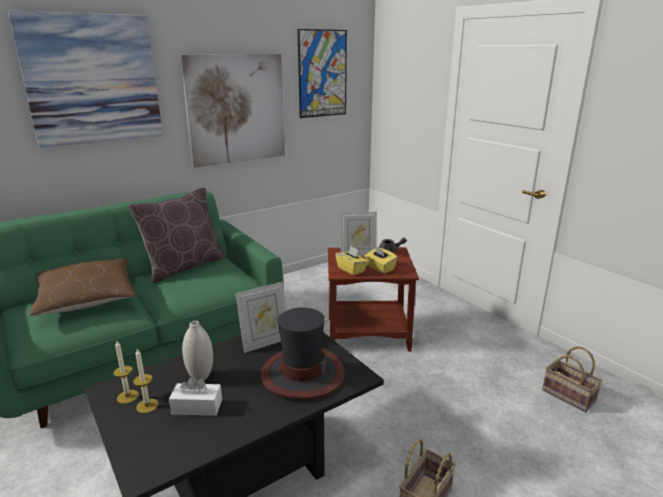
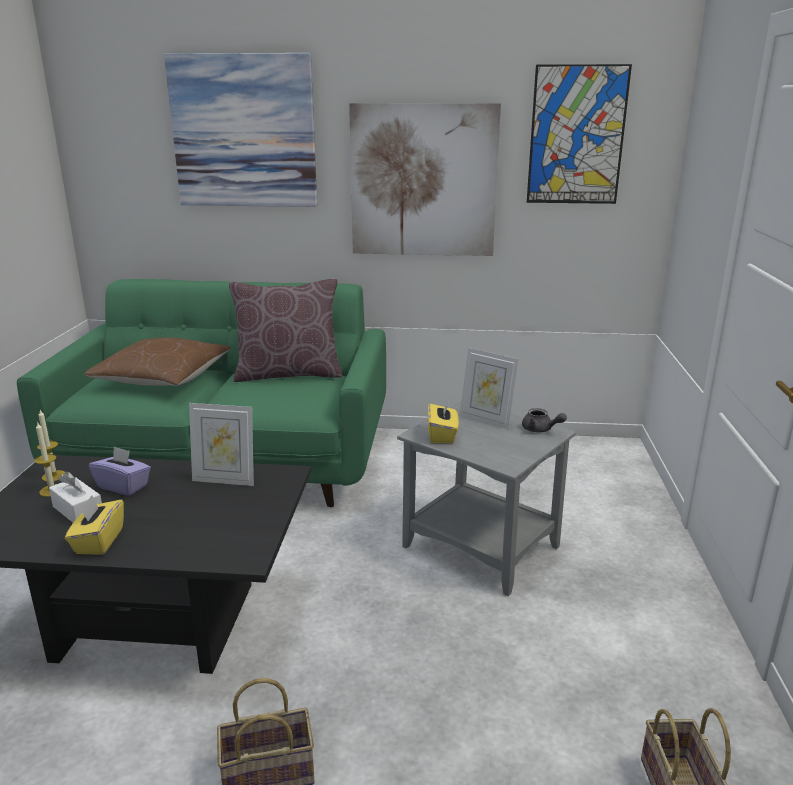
camera: 40 degrees right, 0 degrees up
white vase [182,321,213,381] -> purple tissue box [89,446,151,496]
hat [260,307,345,400] -> none
brown side table [328,247,419,352] -> grey side table [397,402,576,596]
yellow tissue box [364,246,398,274] -> yellow tissue box moved to [65,495,124,555]

